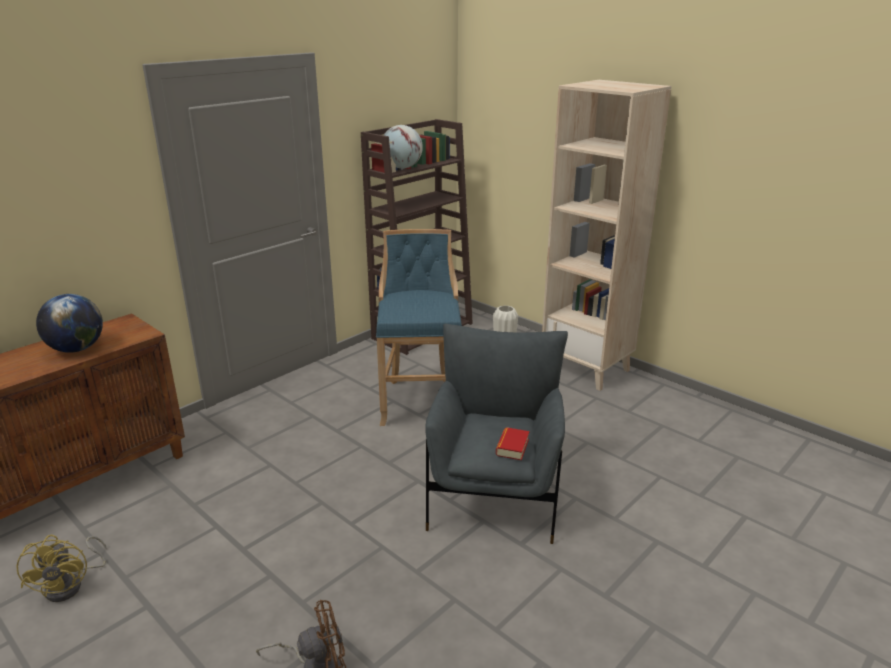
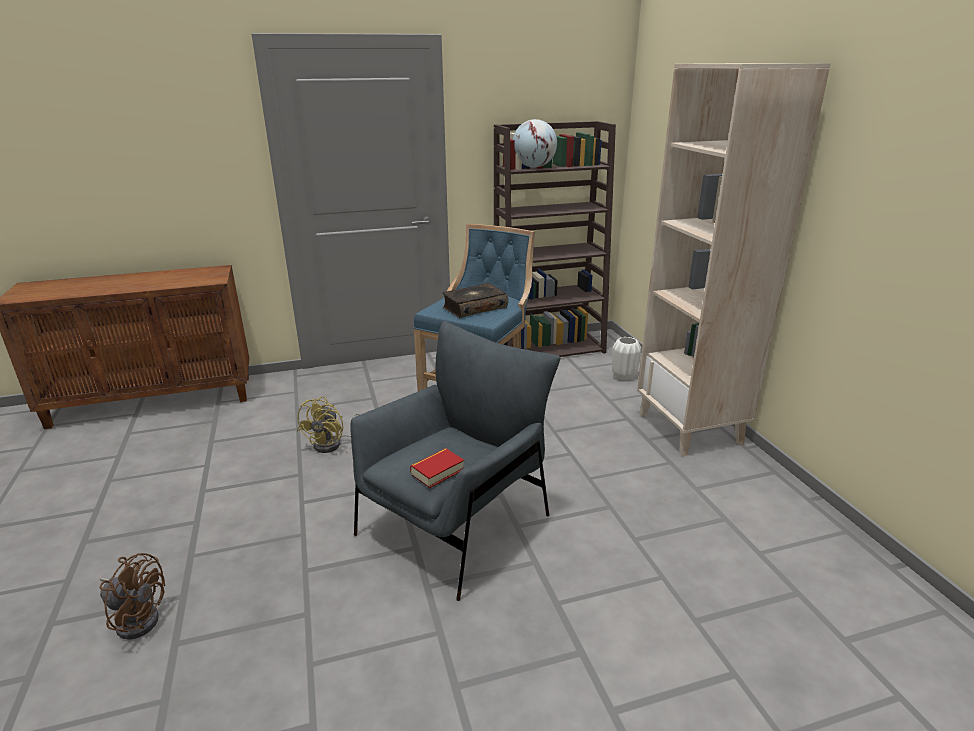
camera: 30 degrees right, 0 degrees up
yellow fan [16,535,106,602] -> yellow fan moved to [297,397,361,453]
globe [36,294,103,353] -> none
none -> book [442,283,508,318]

